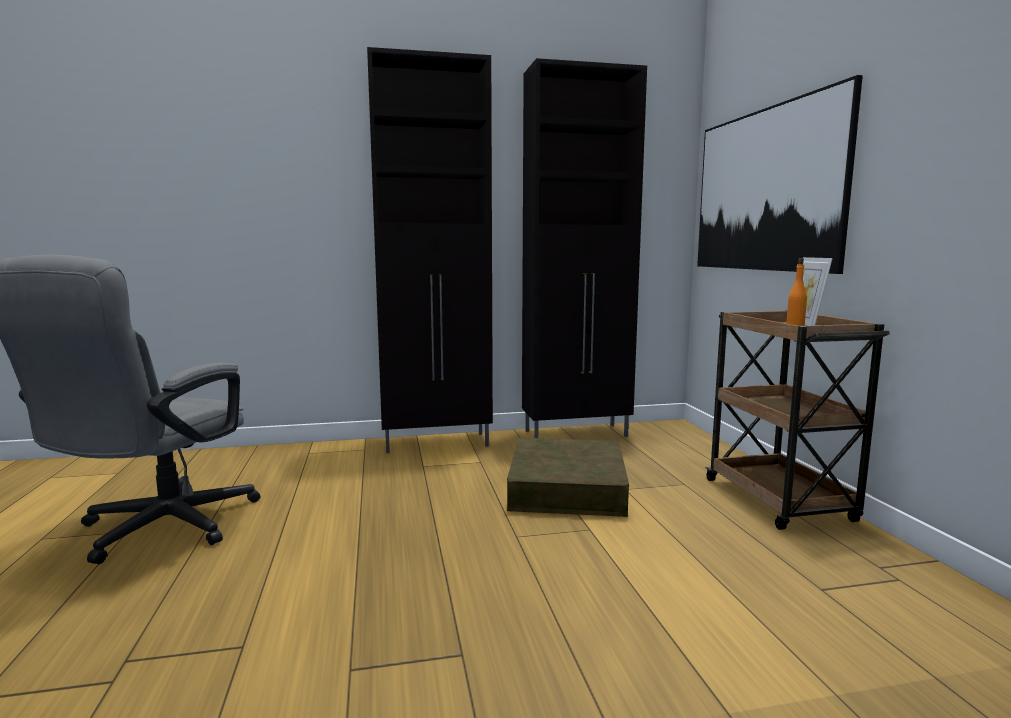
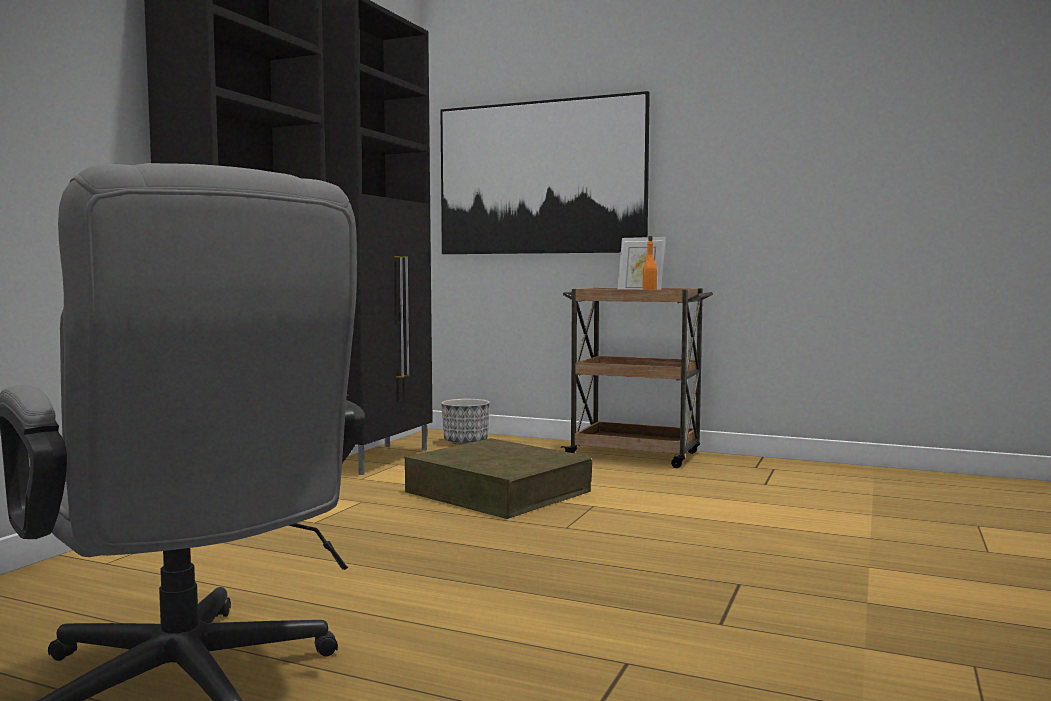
camera: 55 degrees left, 5 degrees down
none -> planter [441,399,490,445]

